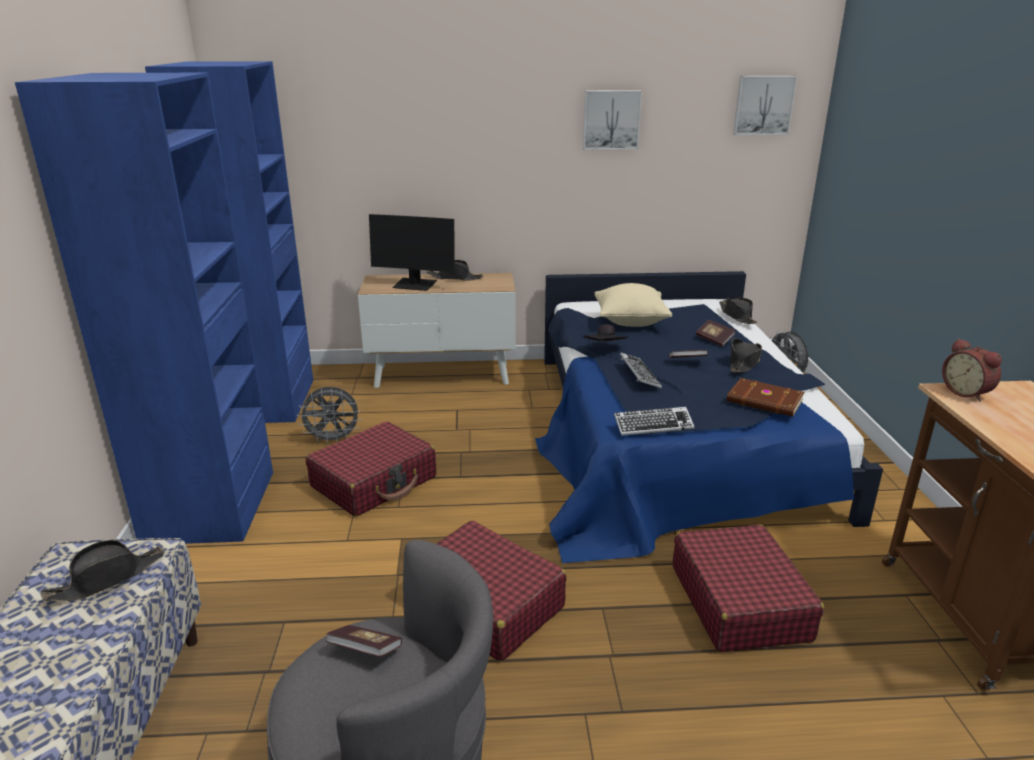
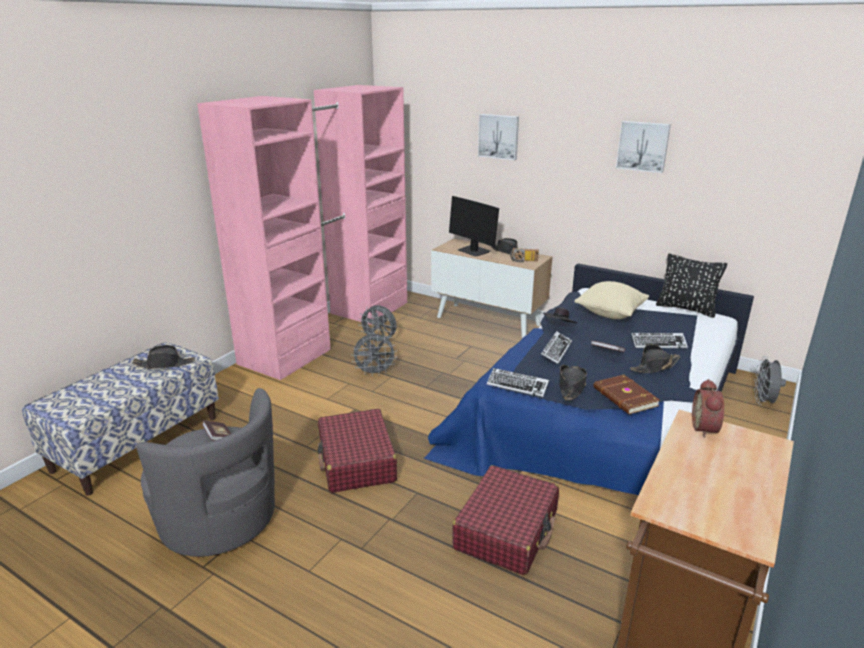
camera: 35 degrees right, 0 degrees up
blue wardrobe [15,61,313,544] -> pink wardrobe [197,85,407,380]
red suitcase [306,422,436,516] -> grey fan [352,334,397,373]
book [696,320,735,347] -> keyboard [632,333,688,348]
black hat [719,297,757,324] -> black hat moved to [559,365,587,401]
picture [733,76,797,135] -> picture moved to [478,114,519,161]
none -> radio [510,248,539,262]
none -> black pillow [656,253,727,318]

